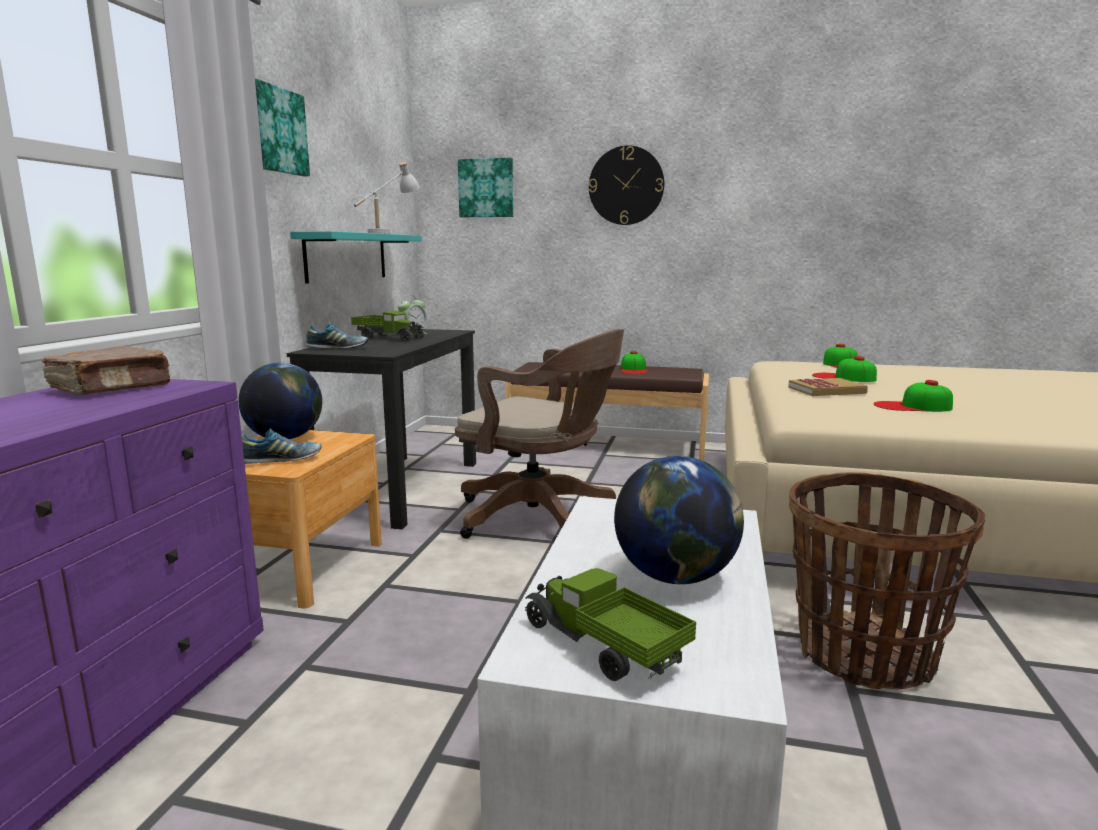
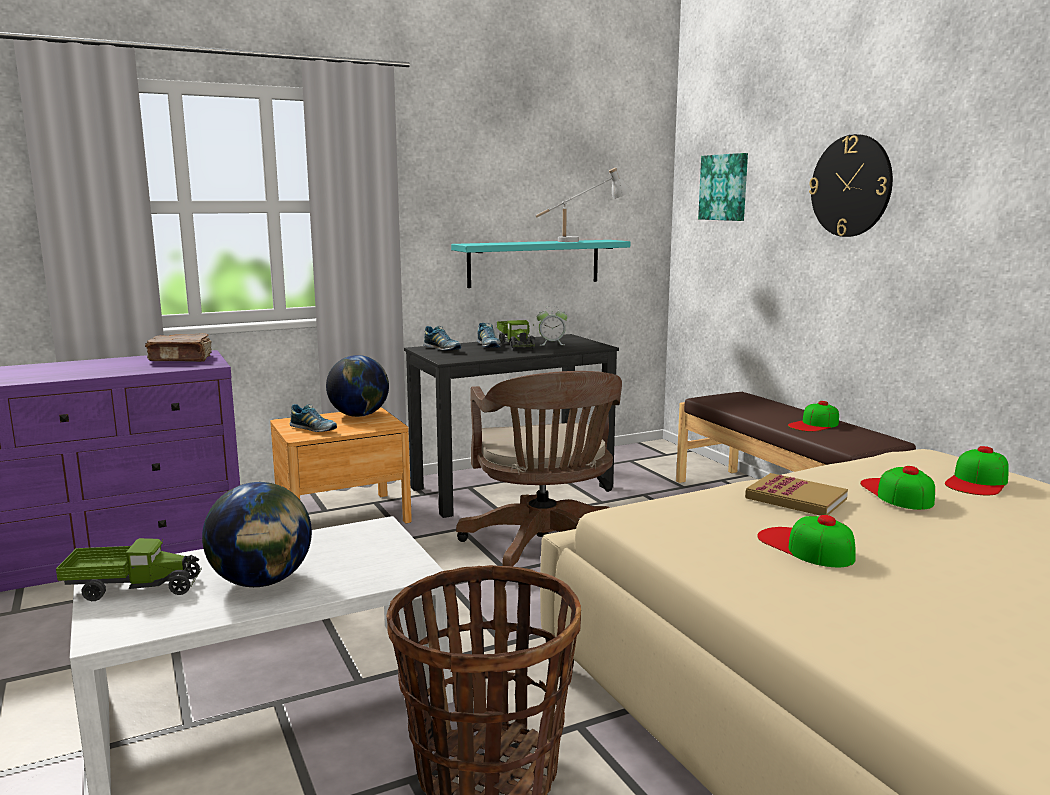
camera: 50 degrees right, 0 degrees up
picture [255,78,310,176] -> none
toy truck [525,568,696,681] -> toy truck turned 75 degrees clockwise [56,538,202,601]
none -> shoe [477,323,501,348]

